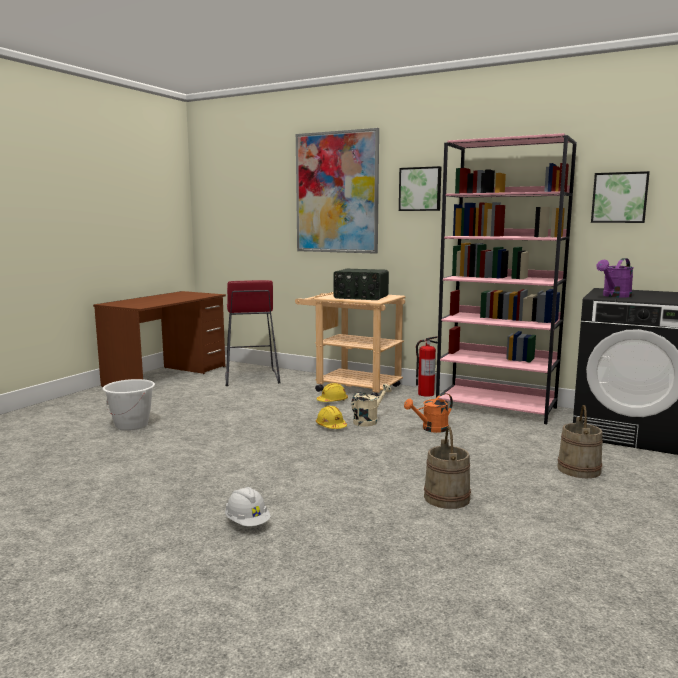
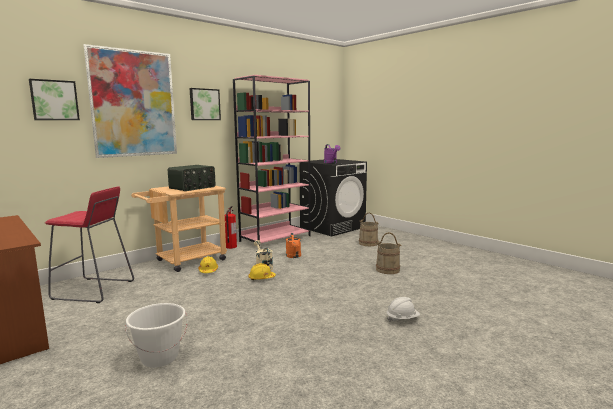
camera: 70 degrees left, 0 degrees up
picture [591,171,650,223] -> picture moved to [29,79,80,120]

